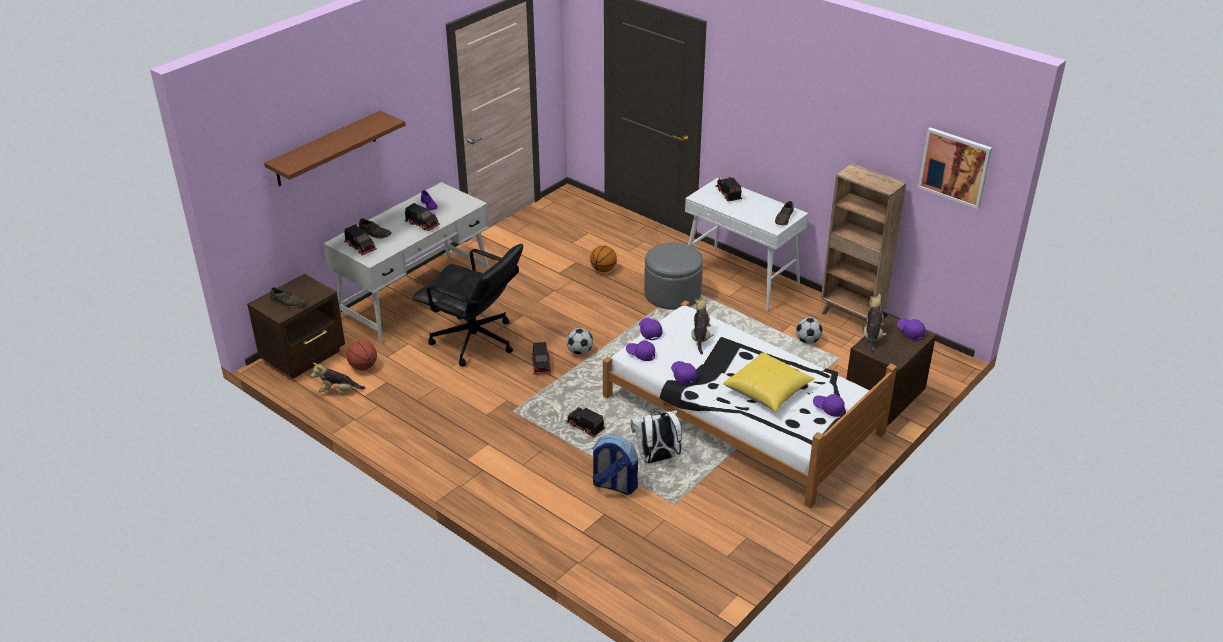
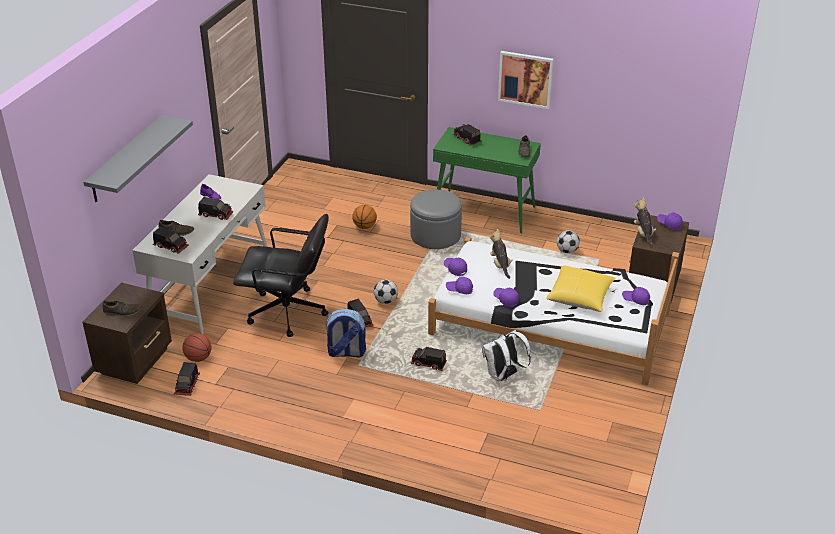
camera: 20 degrees left, 0 degrees up
brown shelf [264,111,406,186] -> grey shelf [83,115,193,202]
plush toy [311,363,365,392] -> toy truck [174,362,200,396]
backpack [592,434,638,495] -> backpack moved to [325,309,366,358]
white console table [685,178,808,311] -> green console table [433,127,541,233]
brown bookcase [821,163,906,332] -> none
picture [918,127,992,209] -> picture moved to [498,51,554,109]

